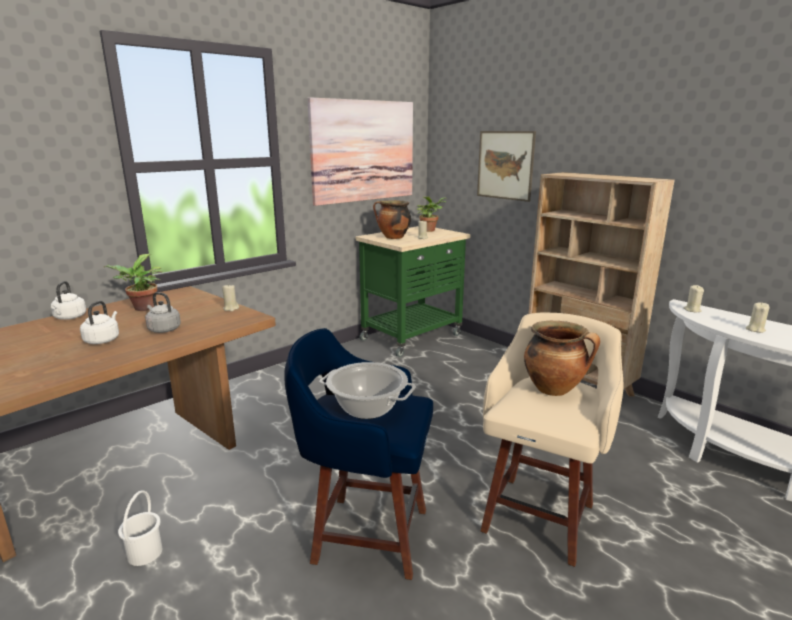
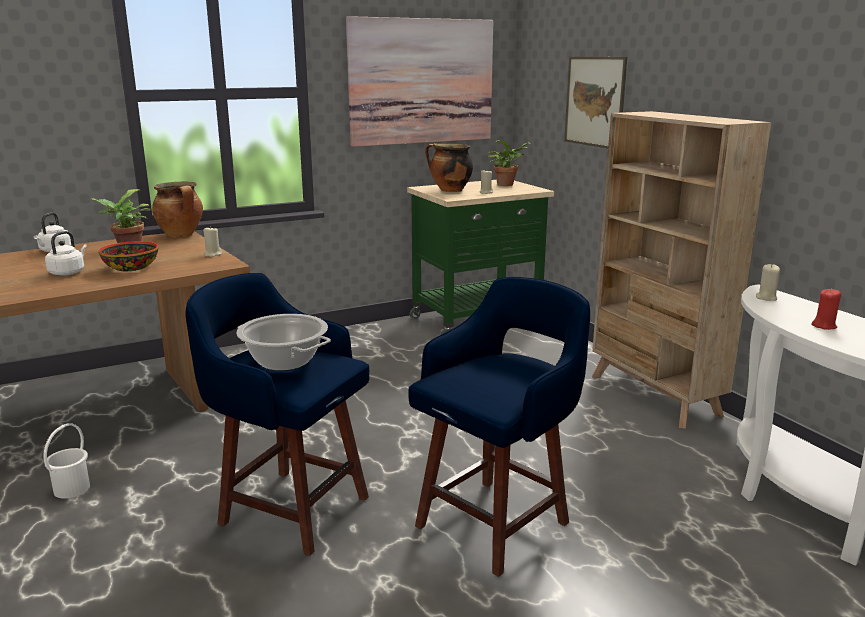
camera: 15 degrees right, 0 degrees up
grey kettle [145,292,181,333] -> bowl [98,241,158,271]
beige stool [481,312,623,567] -> blue stool [408,277,590,577]
cooking pot [524,321,600,396] -> cooking pot moved to [152,182,203,237]
beige candle [746,302,769,333] -> red candle [811,289,841,330]

